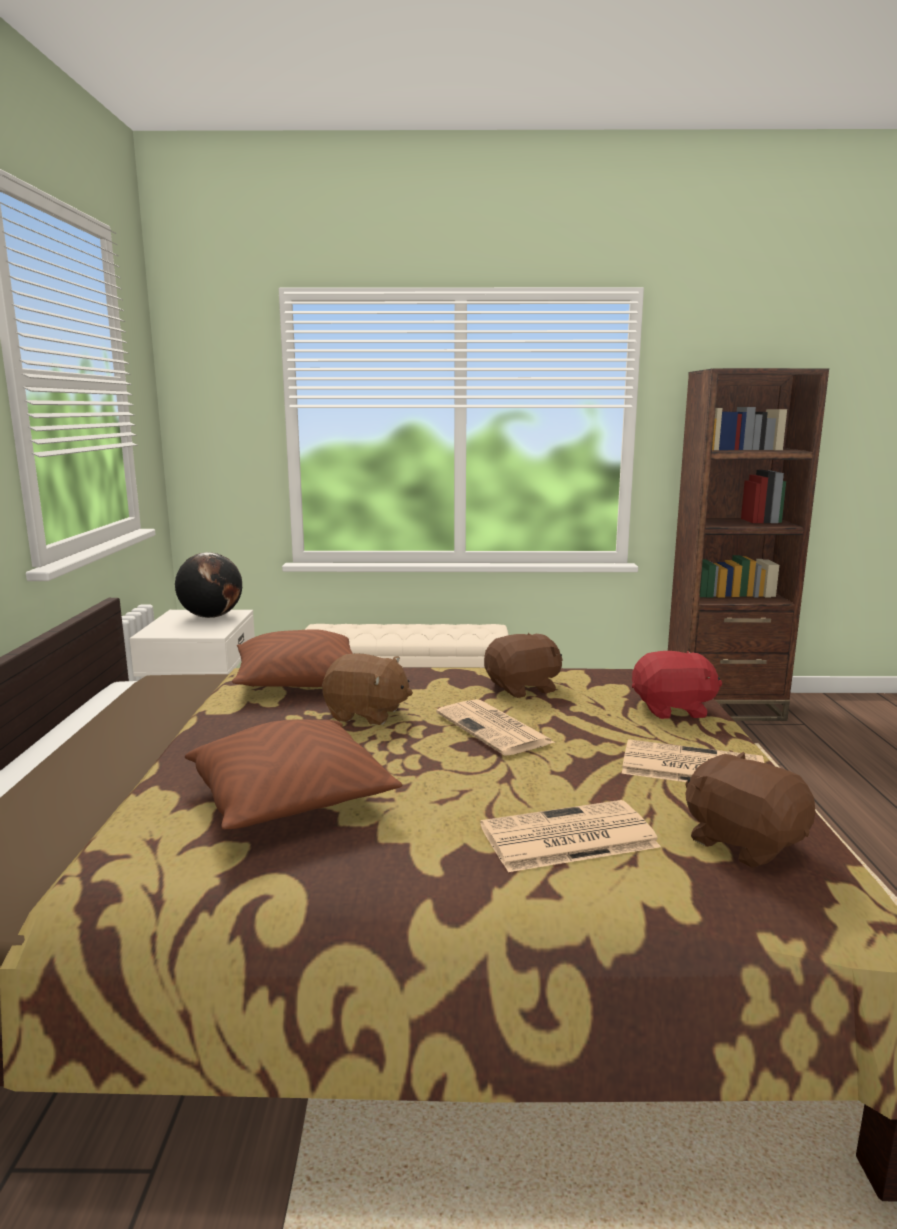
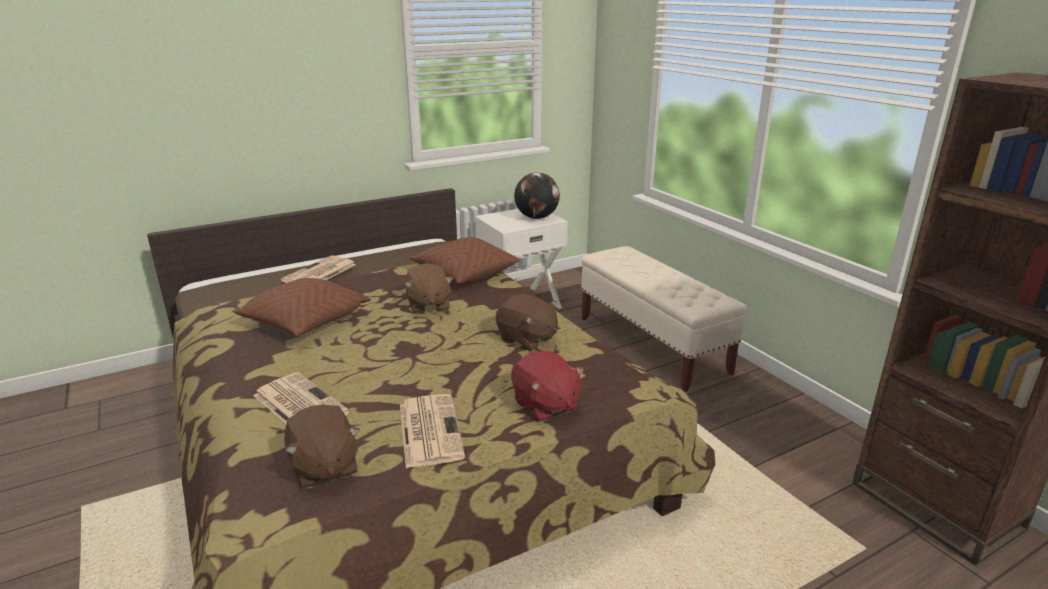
camera: 60 degrees right, 10 degrees up
newspaper [436,699,555,756] -> newspaper moved to [281,255,356,283]
brown plush toy [686,751,815,868] -> brown plush toy turned 135 degrees clockwise [284,405,360,489]

